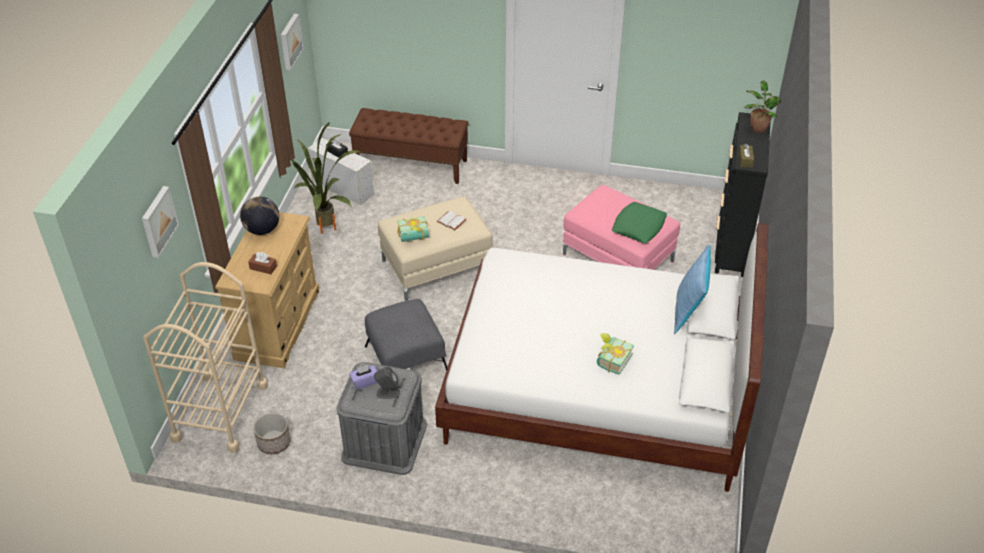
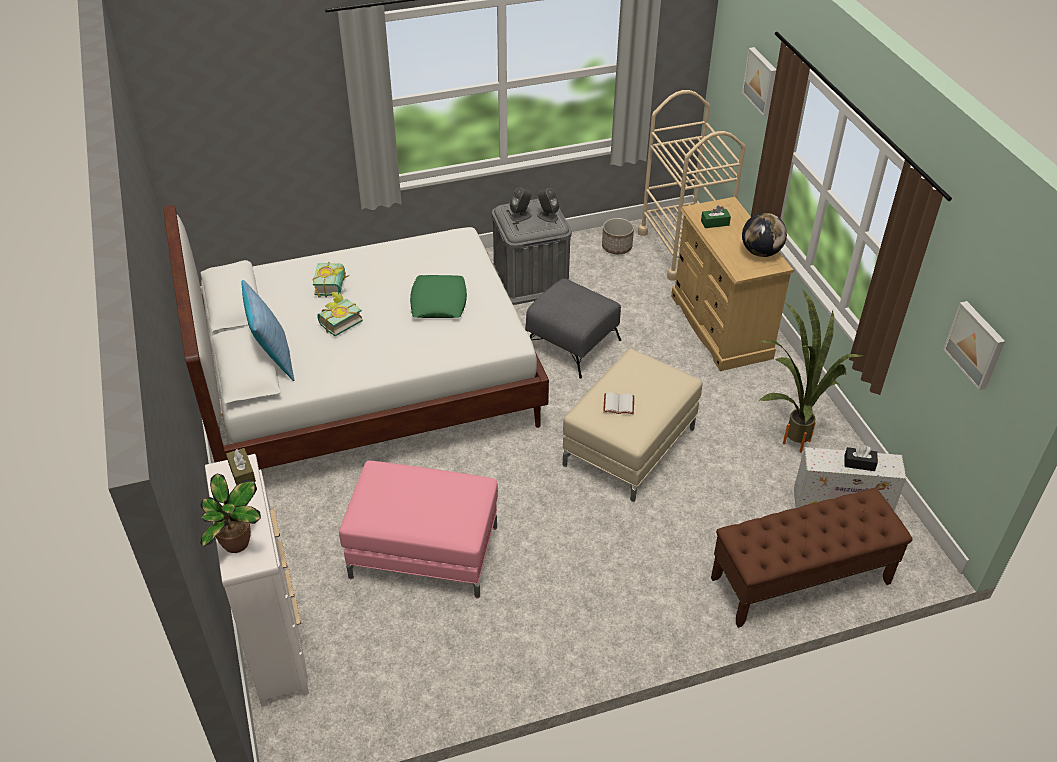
camera: 150 degrees right, 0 degrees up
brown tissue box [248,252,277,274] -> green tissue box [701,205,731,228]
purple tissue box [349,365,377,389] -> grey speaker [537,188,559,223]
book [397,216,429,242] -> book moved to [317,292,363,336]
green pillow [612,202,667,243] -> green pillow moved to [410,275,467,318]
black dresser [715,112,770,277] -> white dresser [205,454,309,707]

